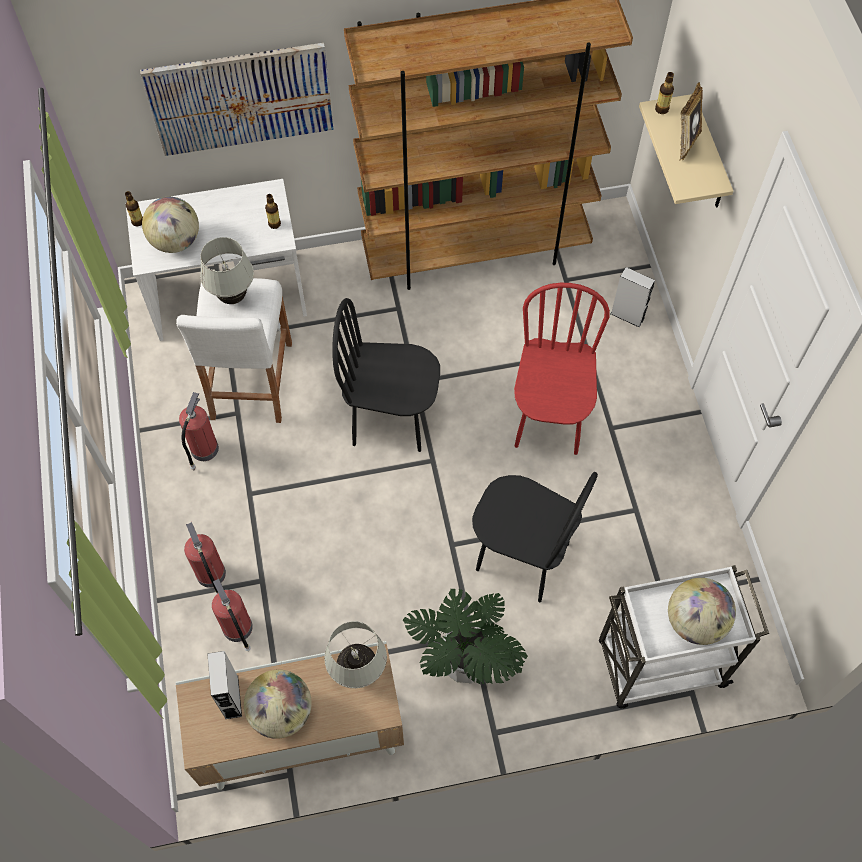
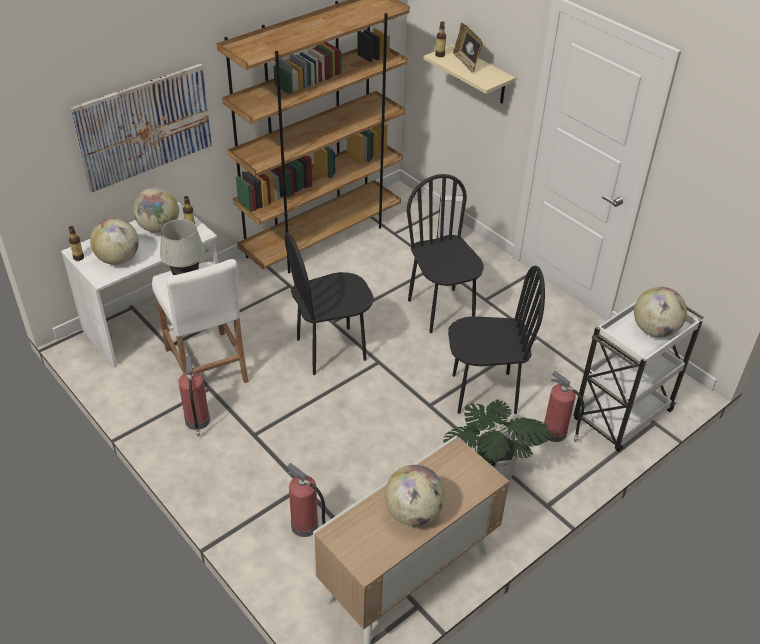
camera: 30 degrees left, 20 degrees down
fire extinguisher [184,522,226,594] -> fire extinguisher moved to [544,371,584,442]
grey speaker [208,651,242,719] -> none
white table lamp [324,621,387,688] -> none
red chair [514,283,610,455] -> black chair [407,174,484,333]
none -> globe [133,188,179,233]

